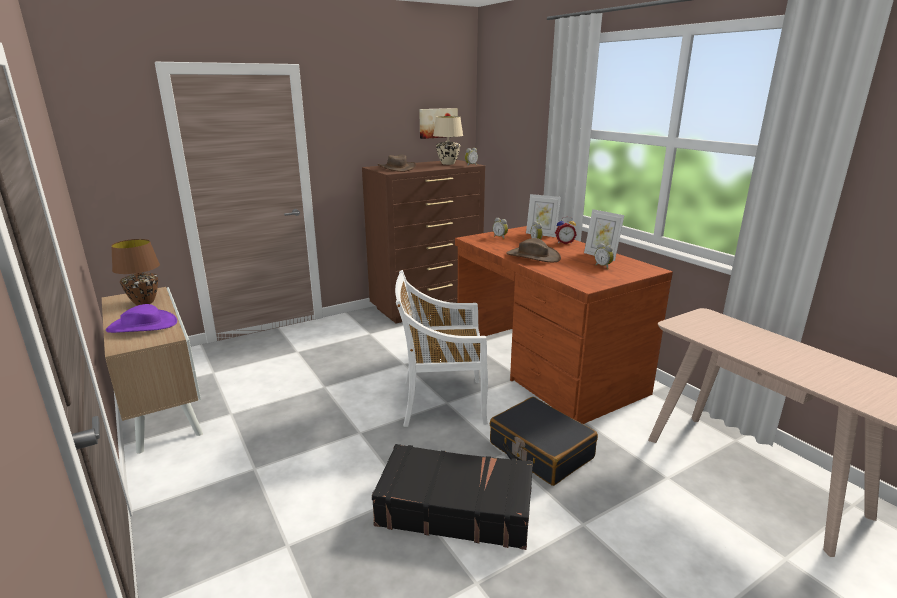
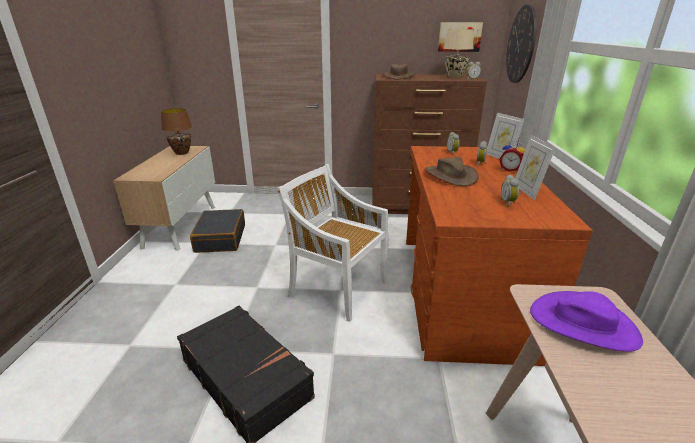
camera: 35 degrees right, 5 degrees up
purple hat [106,304,177,333] -> purple hat moved to [530,291,643,352]
black suitcase [490,397,598,486] -> black suitcase moved to [190,209,245,253]
none -> wall clock [506,4,537,83]

